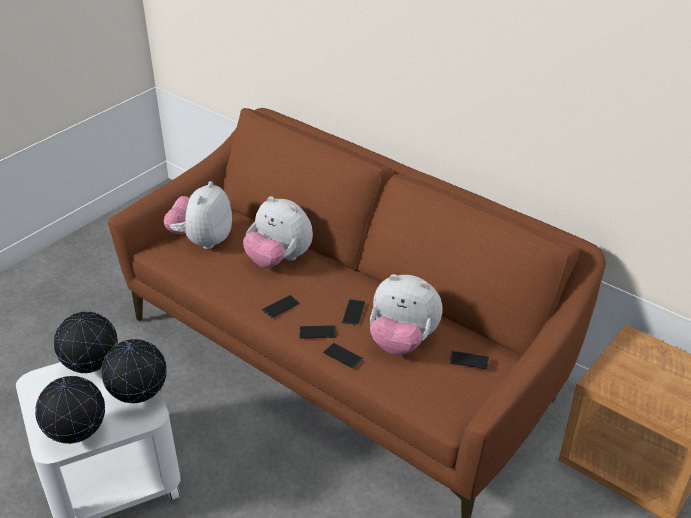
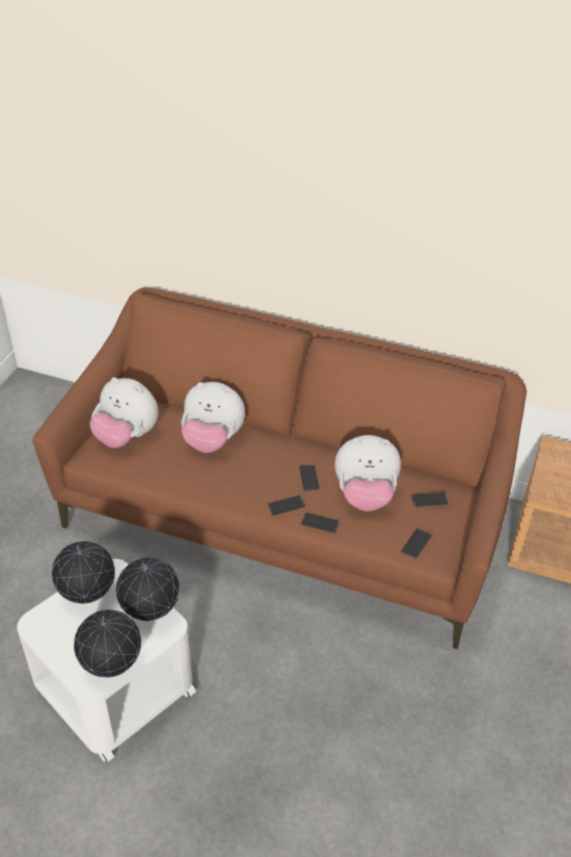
camera: 20 degrees left, 5 degrees up
plush toy [164,181,232,249] -> plush toy turned 60 degrees counterclockwise [90,377,158,448]
phone [262,295,300,318] -> phone moved to [401,528,432,559]

